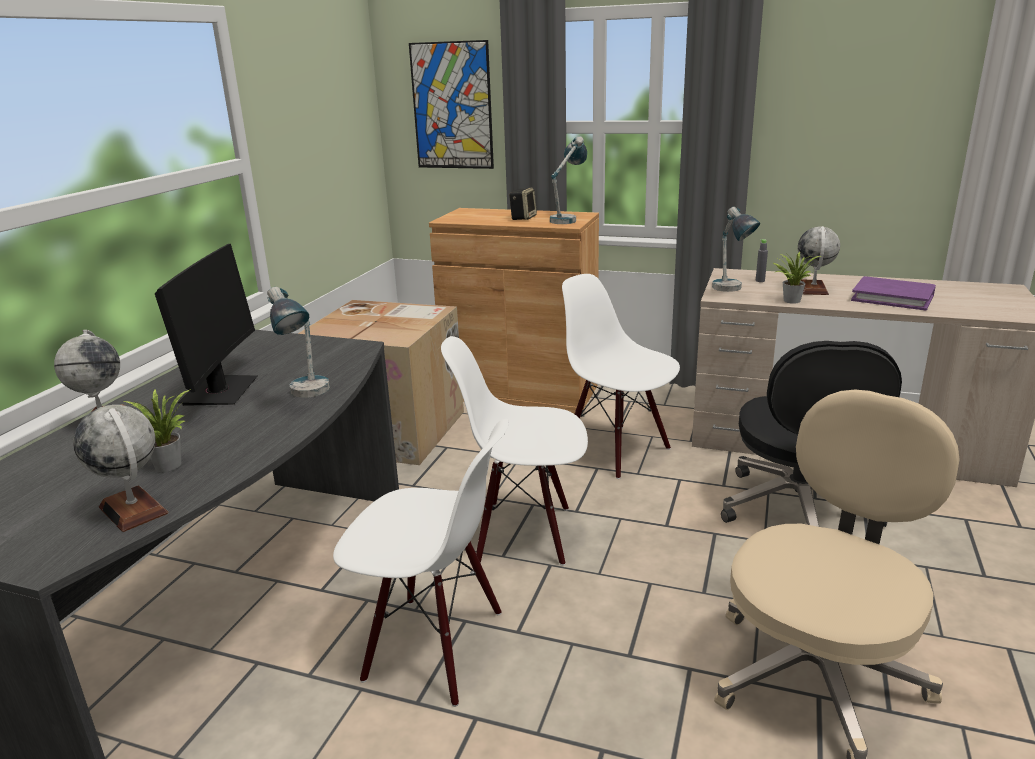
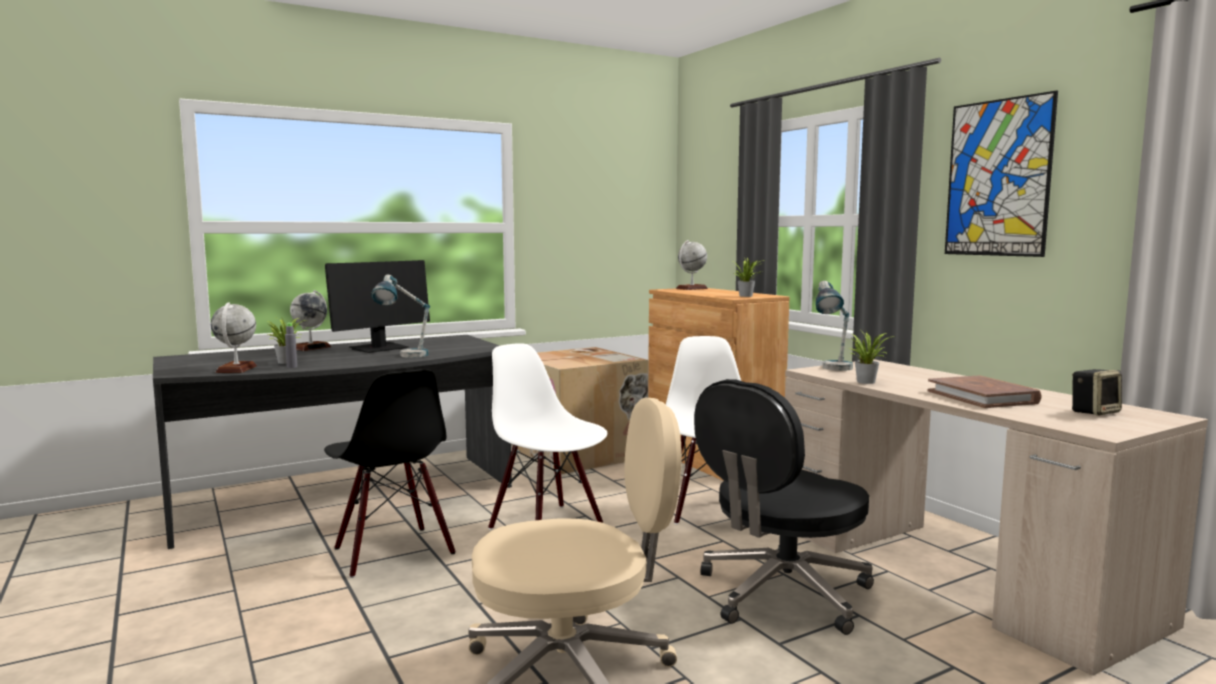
camera: 40 degrees right, 15 degrees down
white chair [333,419,509,707] -> black chair [324,369,456,578]
picture [409,40,494,169] -> picture moved to [945,90,1058,257]
speaker [509,188,537,220] -> speaker moved to [1072,369,1122,416]
table lamp [550,136,587,224] -> potted plant [734,257,765,297]
grey bottle [756,239,768,282] -> grey bottle moved to [285,323,297,368]
globe [798,226,840,295] -> globe moved to [676,240,708,290]
purple book [851,276,936,311] -> brown book [928,375,1042,408]

